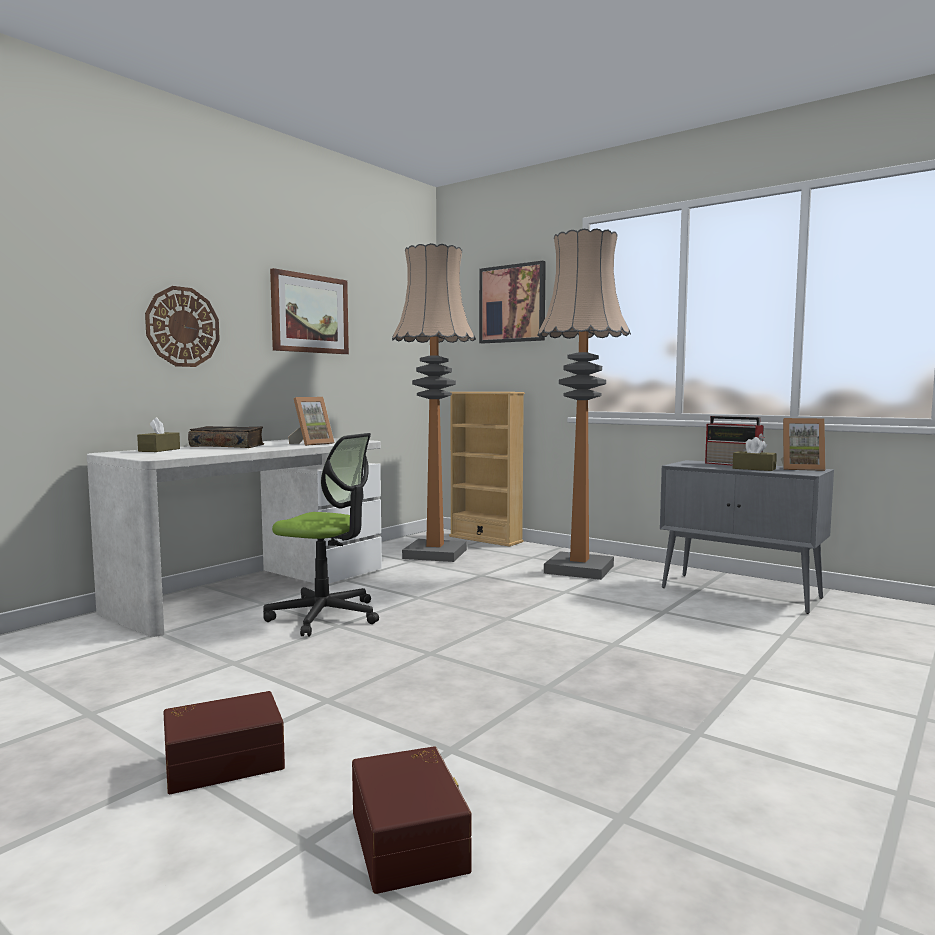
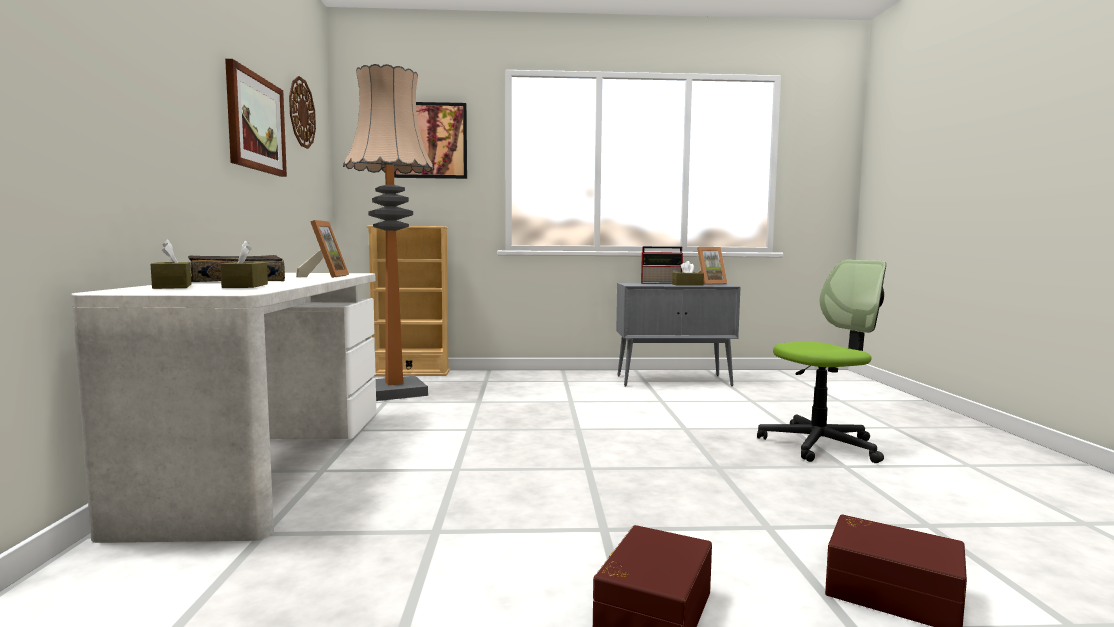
camera: 40 degrees left, 0 degrees up
wall clock [145,286,220,367] -> wall clock moved to [289,76,316,149]
office chair [263,433,379,636] -> office chair moved to [757,260,886,463]
floor lamp [538,228,631,580] -> none
none -> brown tissue box [220,240,268,288]

